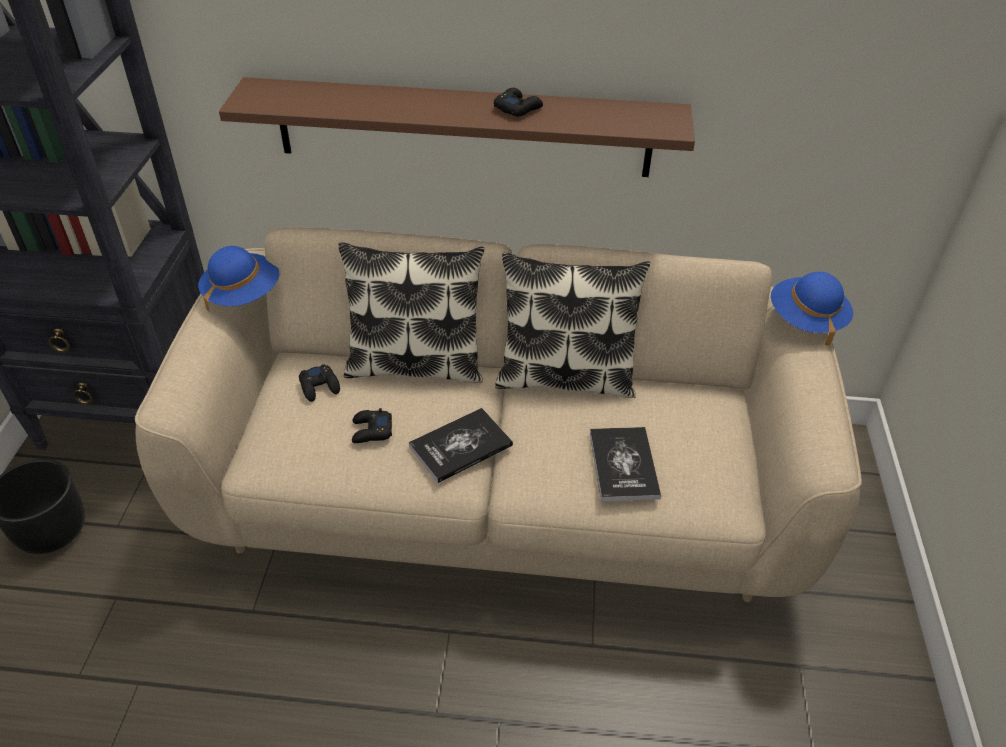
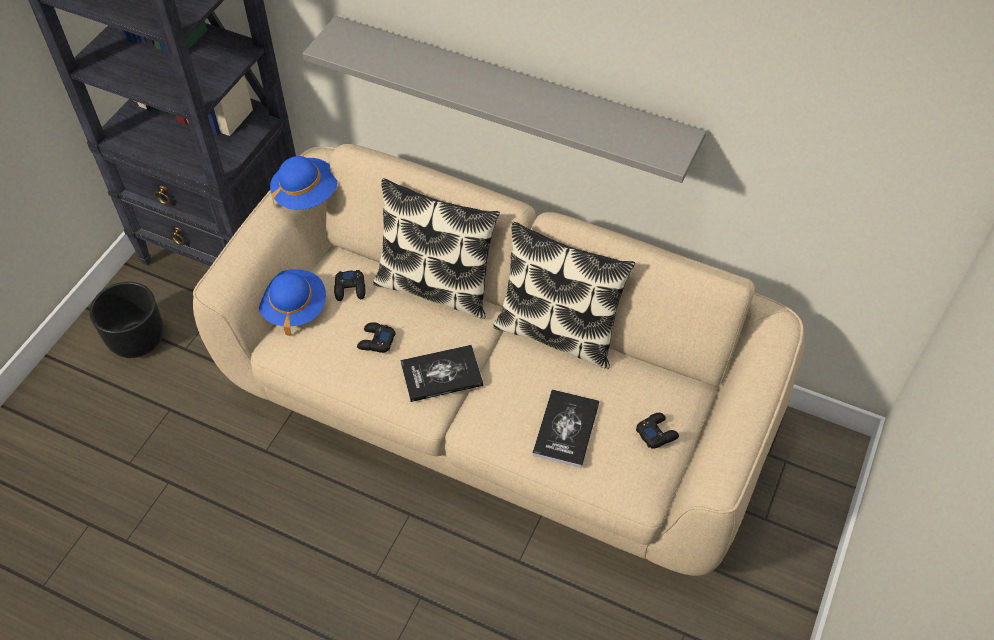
camera: 20 degrees right, 10 degrees up
brown shelf [219,77,695,177] -> grey shelf [303,16,706,183]
black game controller [494,88,543,116] -> black game controller moved to [636,413,679,449]
blue hat [771,272,853,346] -> blue hat moved to [259,269,326,336]

